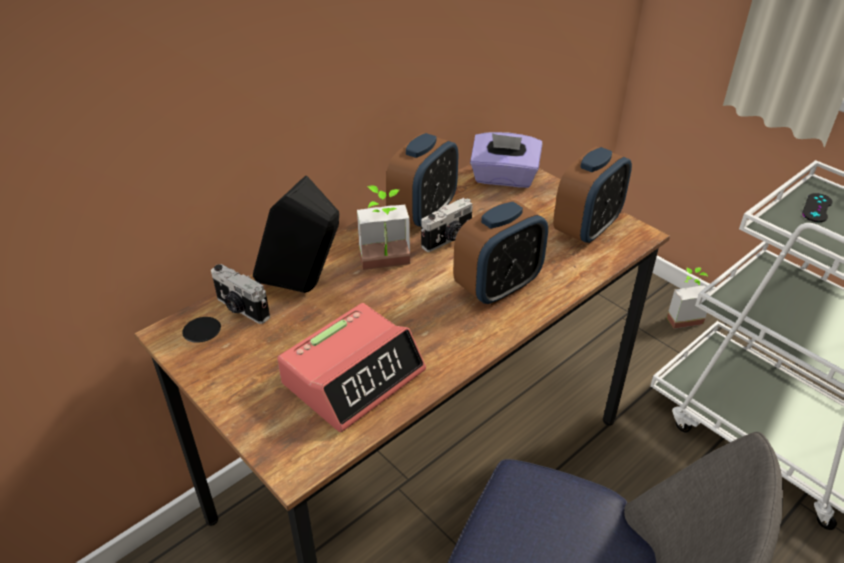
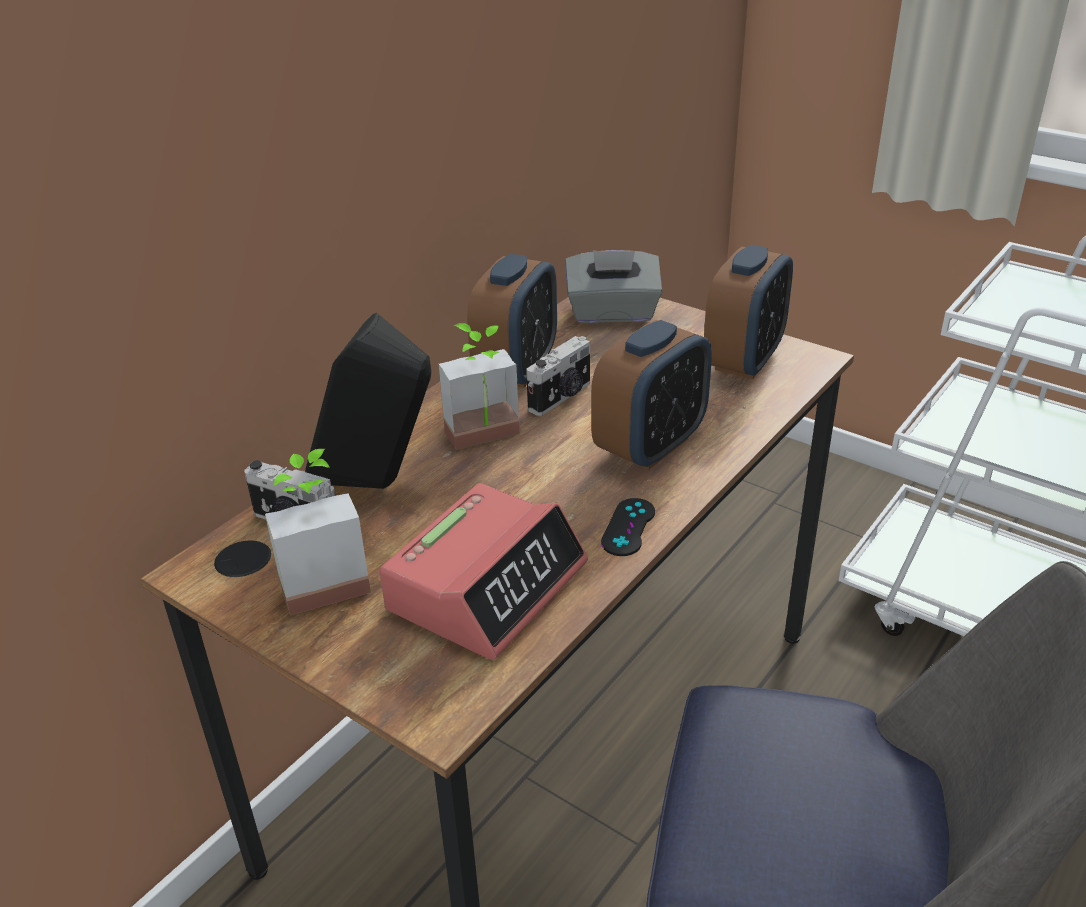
camera: 10 degrees left, 5 degrees down
purple tissue box [470,132,542,188] -> grey tissue box [565,250,663,323]
potted plant [667,267,710,329] -> potted plant moved to [265,448,371,616]
black game controller [802,193,833,222] -> black game controller moved to [601,498,655,556]

